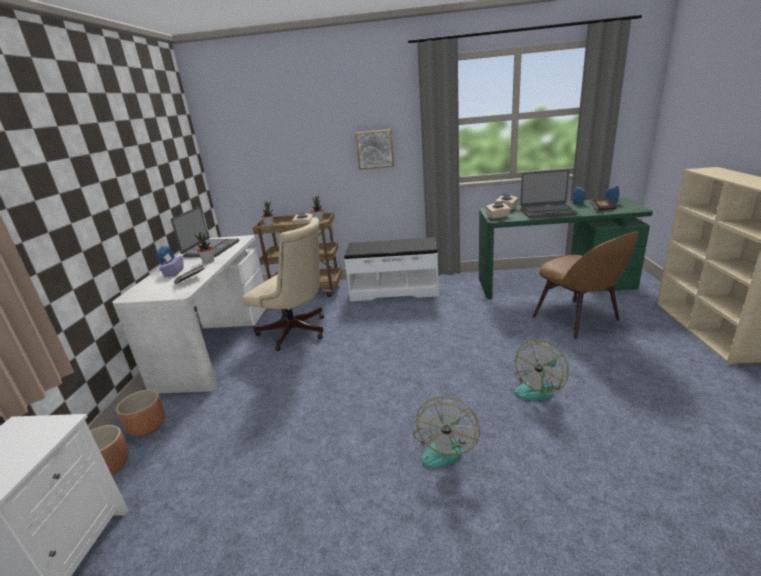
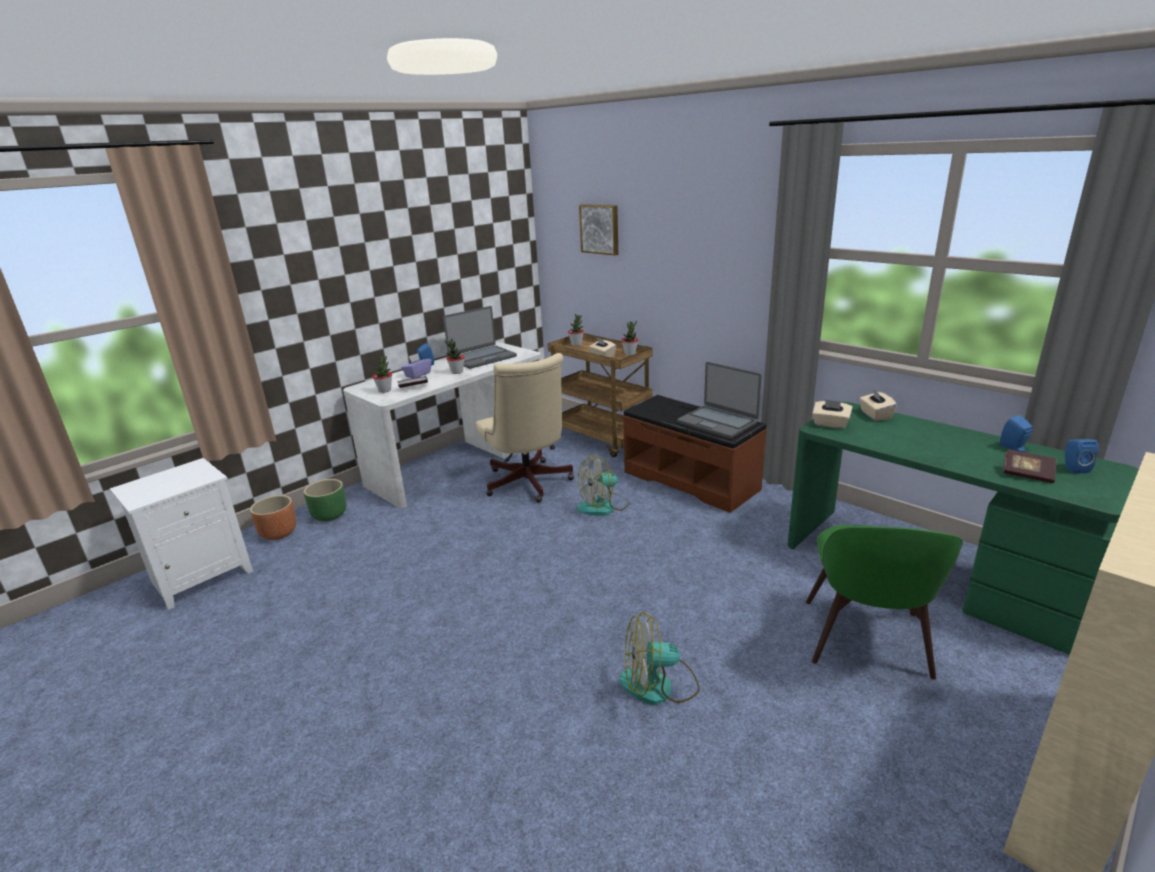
camera: 40 degrees right, 0 degrees up
brown planter [116,389,165,437] -> green planter [304,479,346,522]
white bench [344,237,439,302] -> brown bench [623,395,767,513]
picture [355,129,394,169] -> picture moved to [579,204,618,256]
fan [413,396,480,468] -> fan moved to [577,455,630,516]
laptop [520,170,578,218] -> laptop moved to [677,362,762,439]
brown chair [533,231,639,339] -> green chair [806,525,963,680]
none -> potted plant [372,355,392,393]

